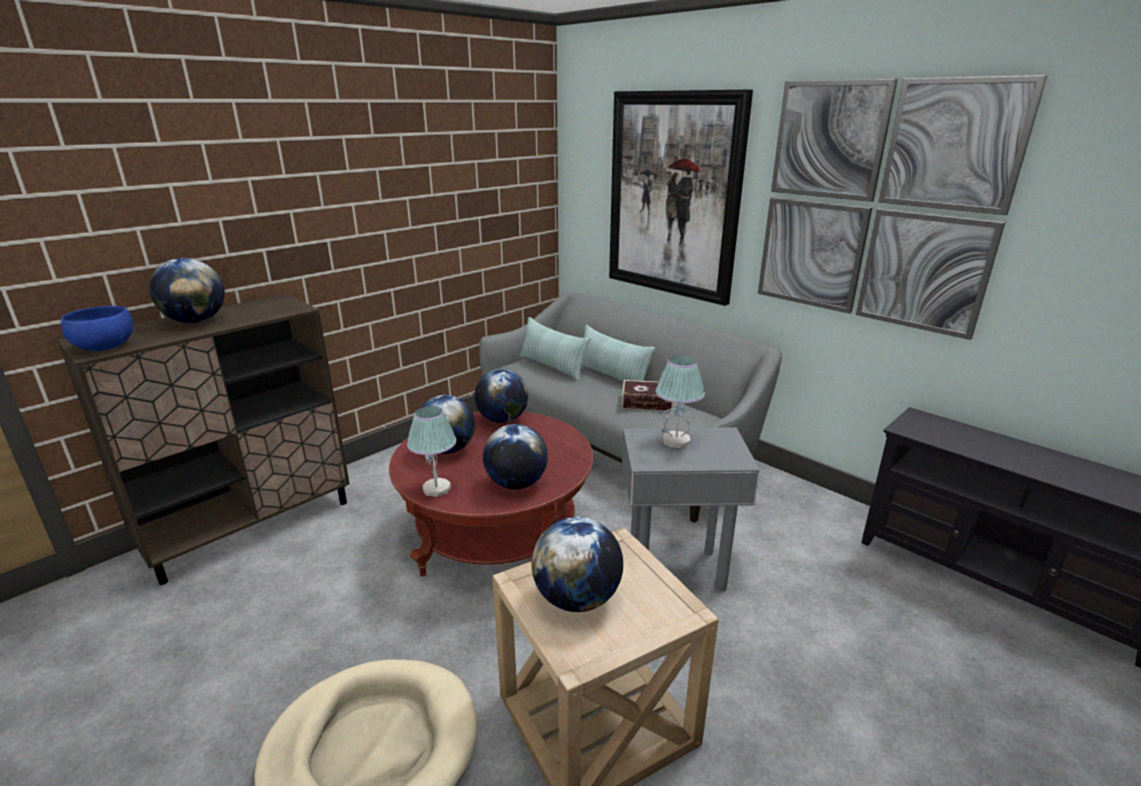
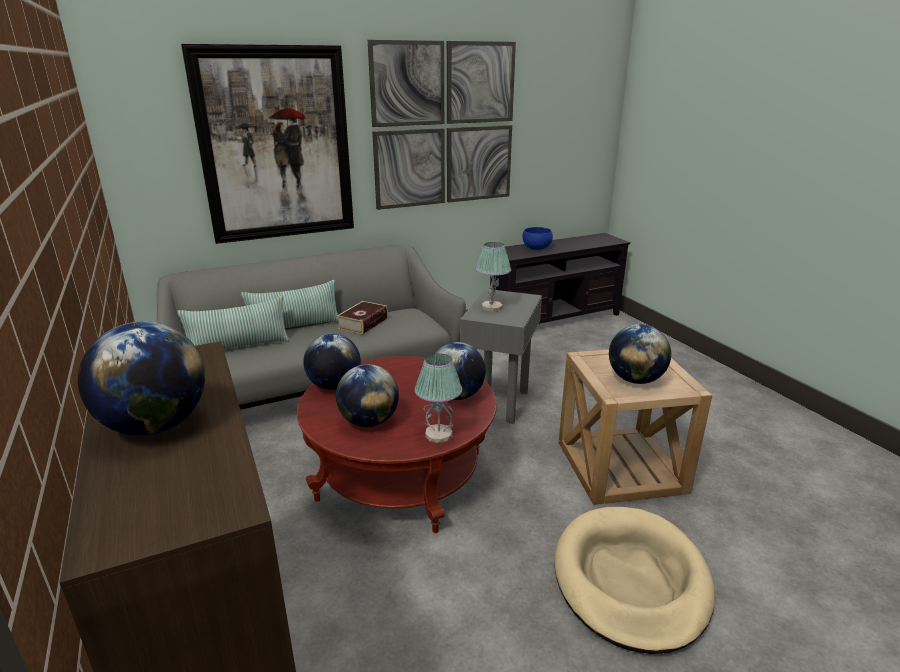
camera: 70 degrees left, 0 degrees up
blue bowl [61,306,134,351] -> blue bowl moved to [523,227,553,250]

